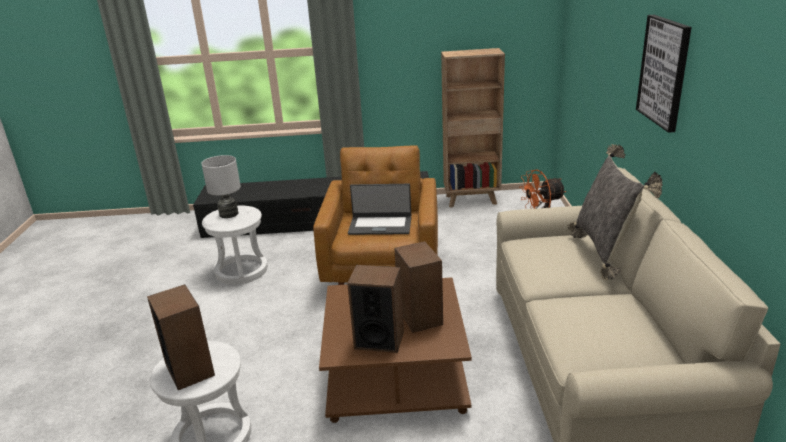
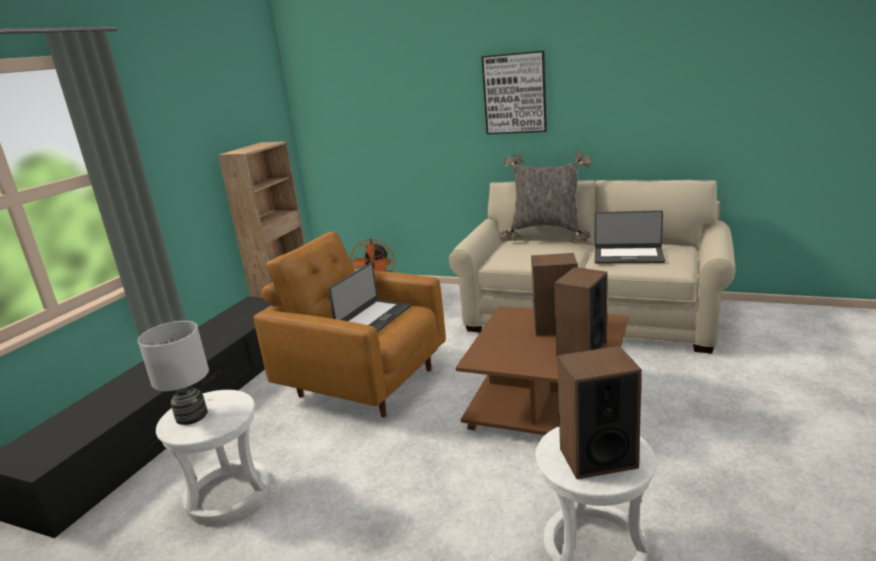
camera: 65 degrees left, 5 degrees down
none -> laptop [595,210,665,263]

